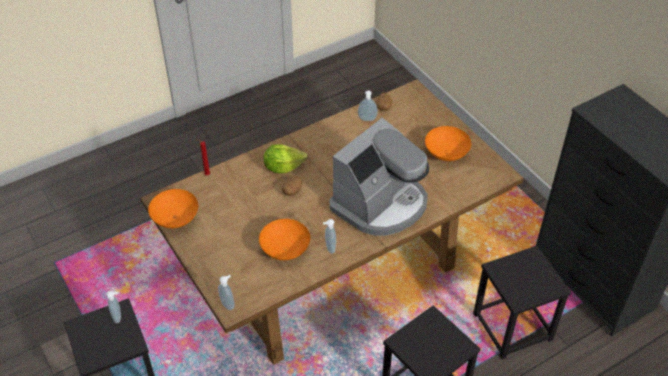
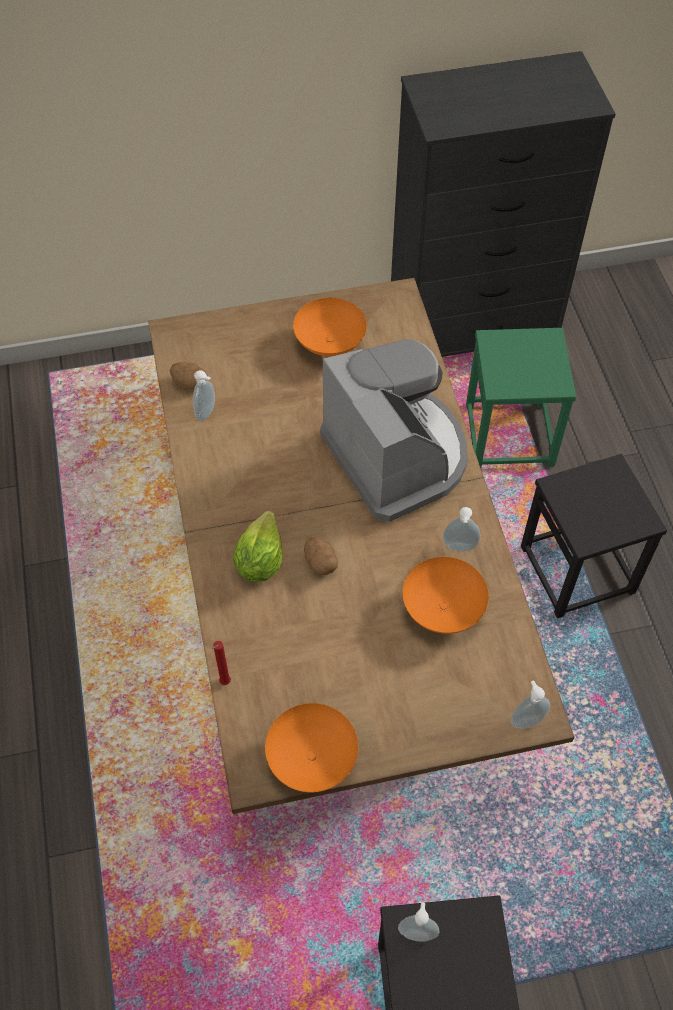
camera: 70 degrees left, 10 degrees up
black stool [473,246,571,359] -> green stool [466,328,576,468]

